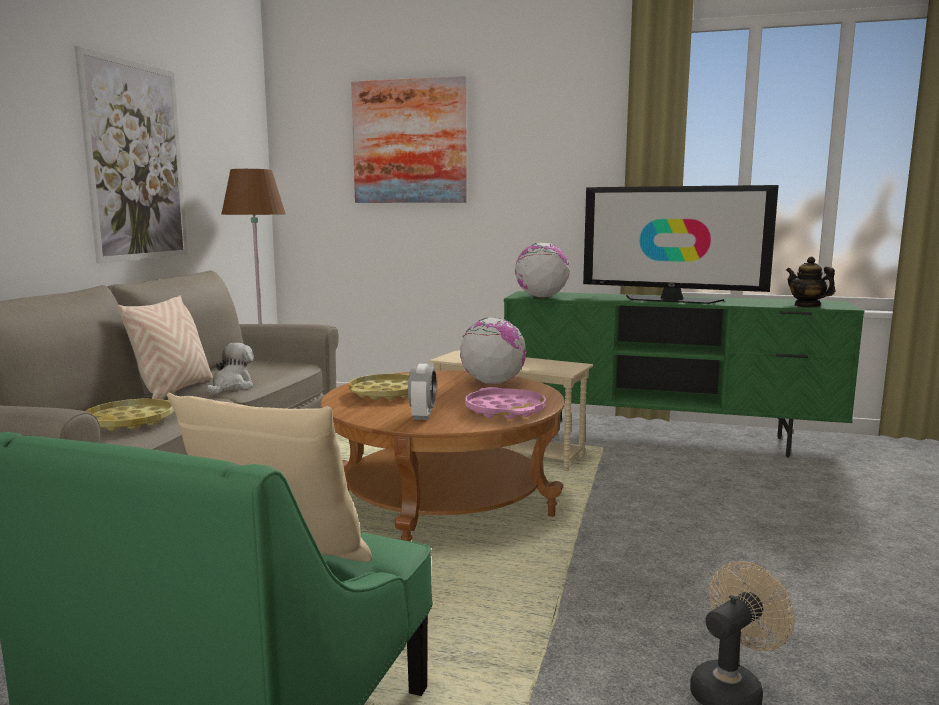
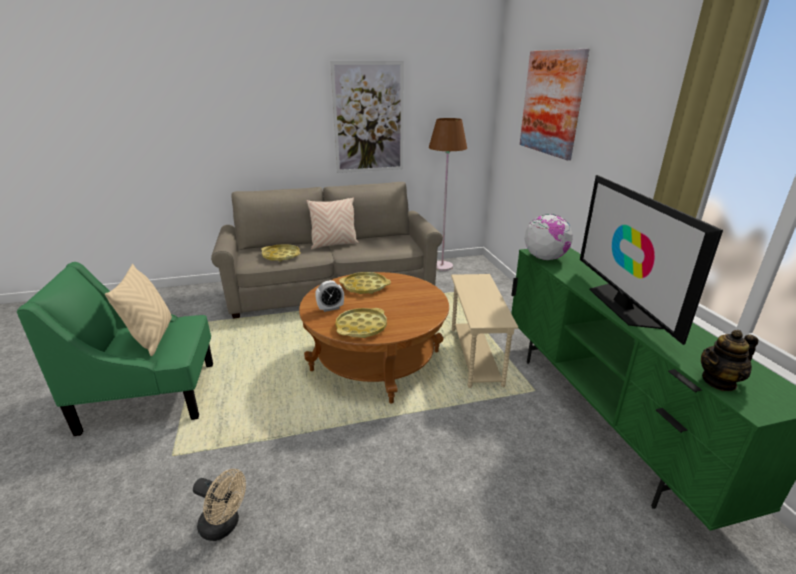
camera: 60 degrees right, 15 degrees up
plush toy [206,343,254,395] -> none
globe [460,317,526,384] -> none
pink tray [465,387,546,419] -> yellow tray [335,308,387,338]
teapot [786,257,835,307] -> teapot turned 135 degrees counterclockwise [701,330,758,391]

